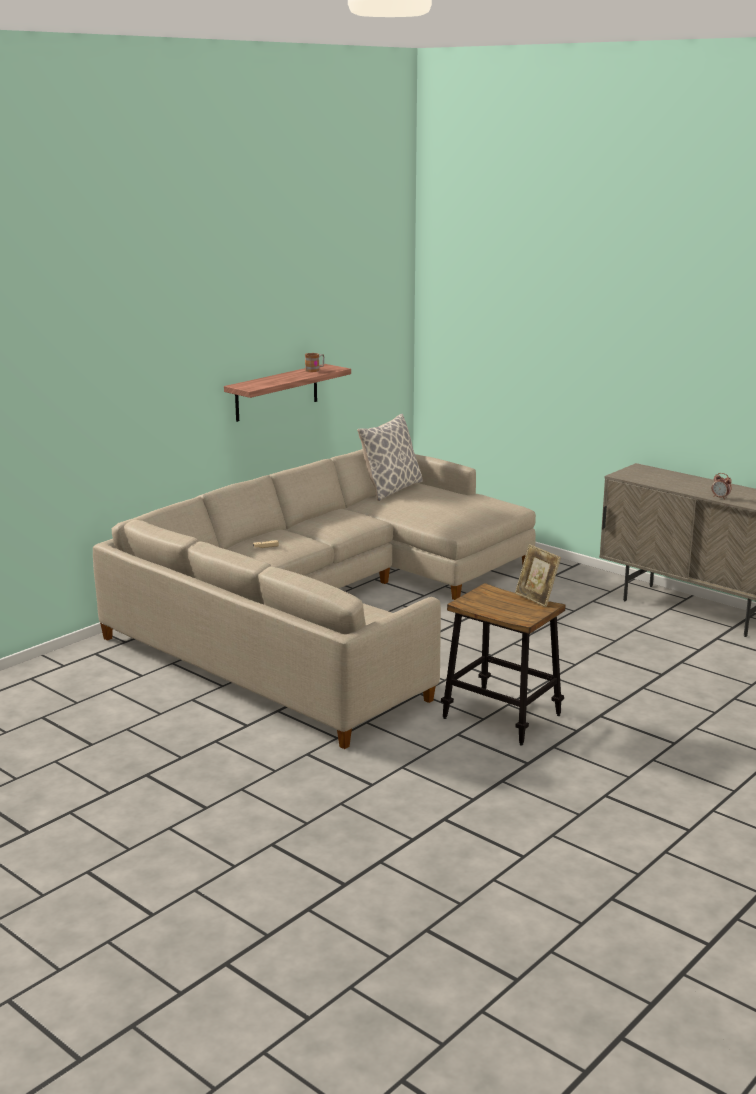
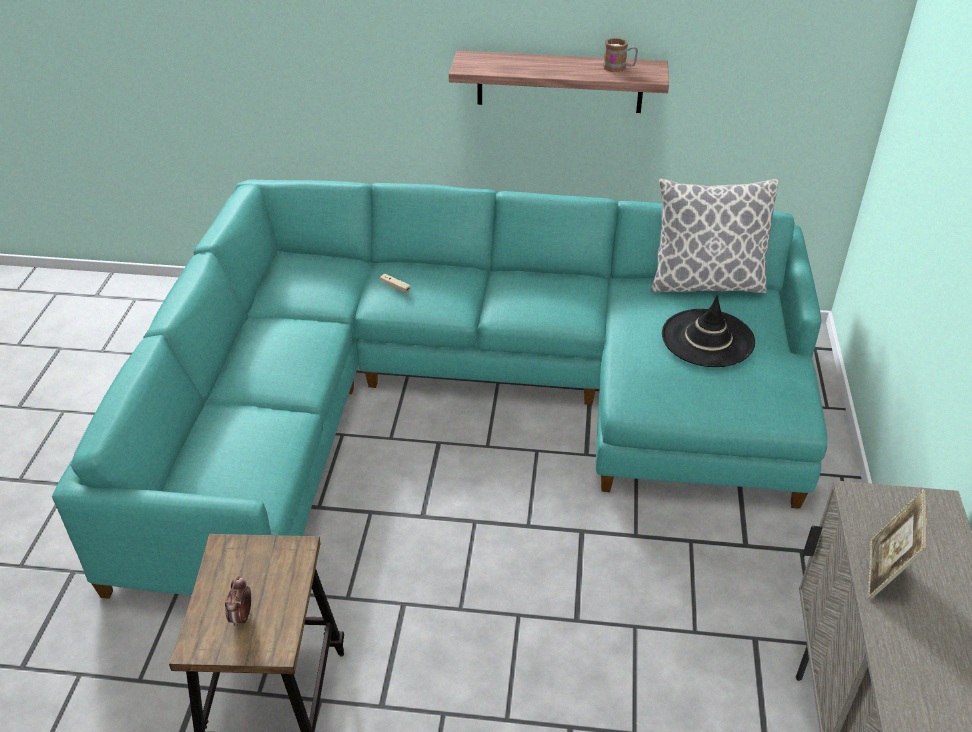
camera: 55 degrees right, 20 degrees up
beige sofa [93,449,536,749] -> turquoise sofa [52,179,827,599]
picture frame [515,544,561,607] -> picture frame moved to [868,489,927,600]
alarm clock [712,473,732,500] -> alarm clock moved to [225,576,251,626]
none -> black hat [662,295,755,367]

